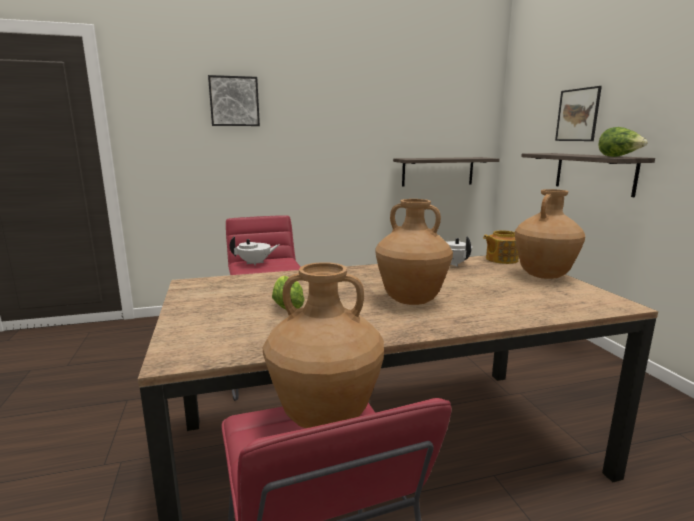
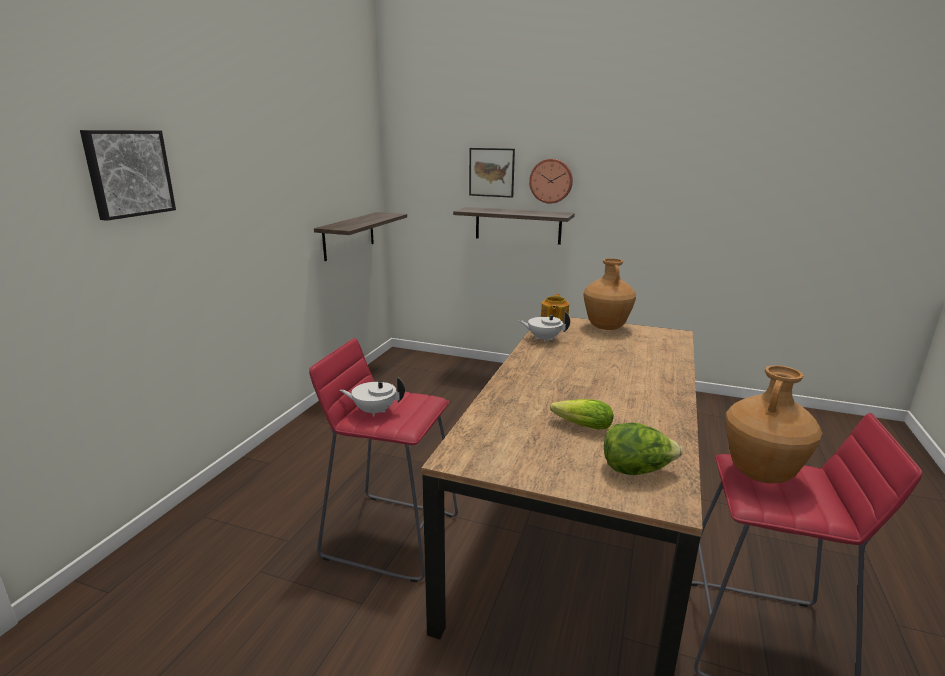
camera: 55 degrees left, 5 degrees up
white teapot [230,236,279,266] -> white teapot turned 105 degrees counterclockwise [340,377,405,417]
brown vase [376,199,453,305] -> none
lettuce [599,127,648,157] -> lettuce moved to [604,422,683,475]
none -> wall clock [529,159,573,204]

